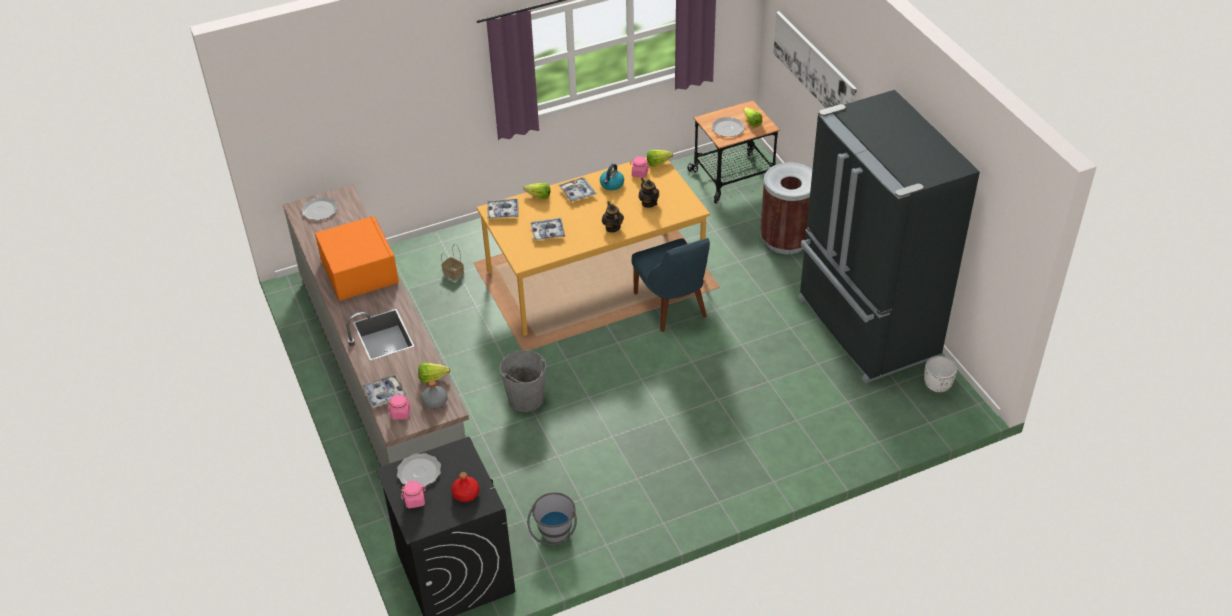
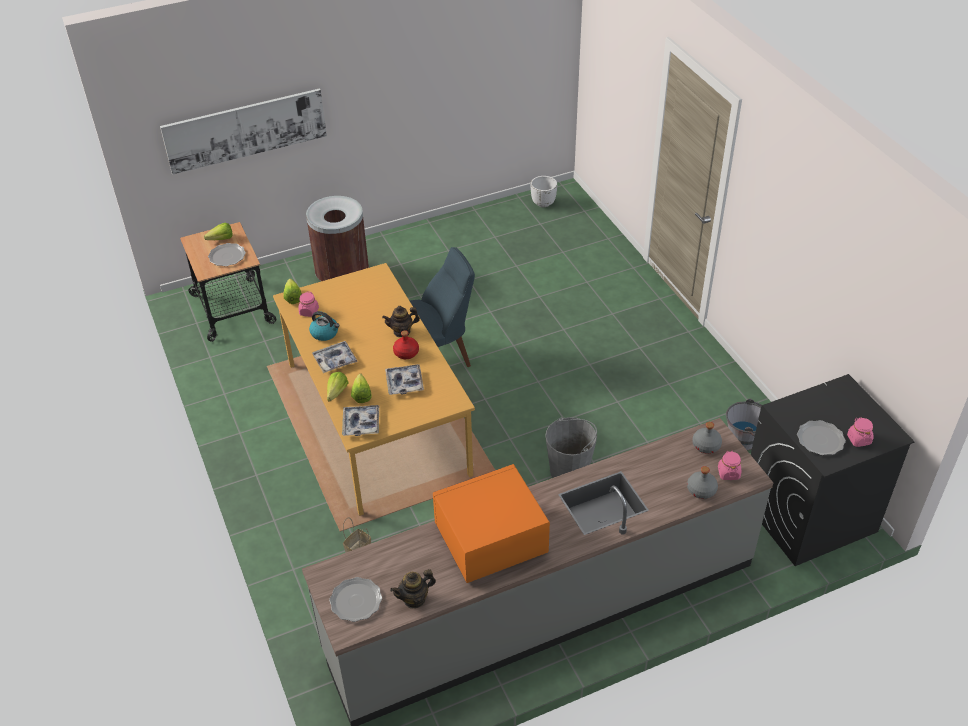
camera: 90 degrees left, 0 degrees up
tray [362,374,407,408] -> grey bottle [687,466,718,499]
lettuce [418,363,451,383] -> lettuce moved to [351,373,372,403]
red bottle [451,472,480,502] -> red bottle moved to [393,330,419,359]
teapot [639,178,659,208] -> teapot moved to [390,569,436,609]
black fridge [797,90,980,383] -> none

